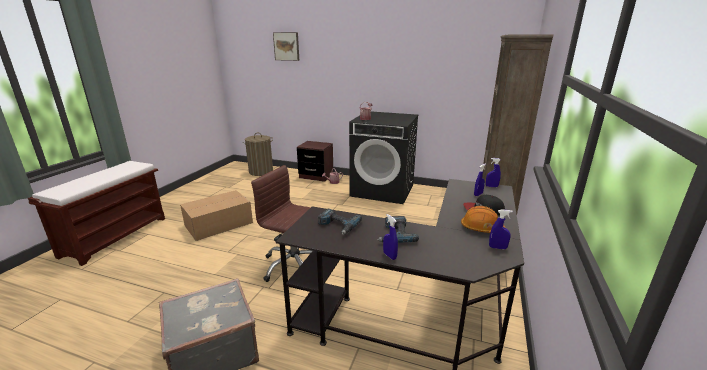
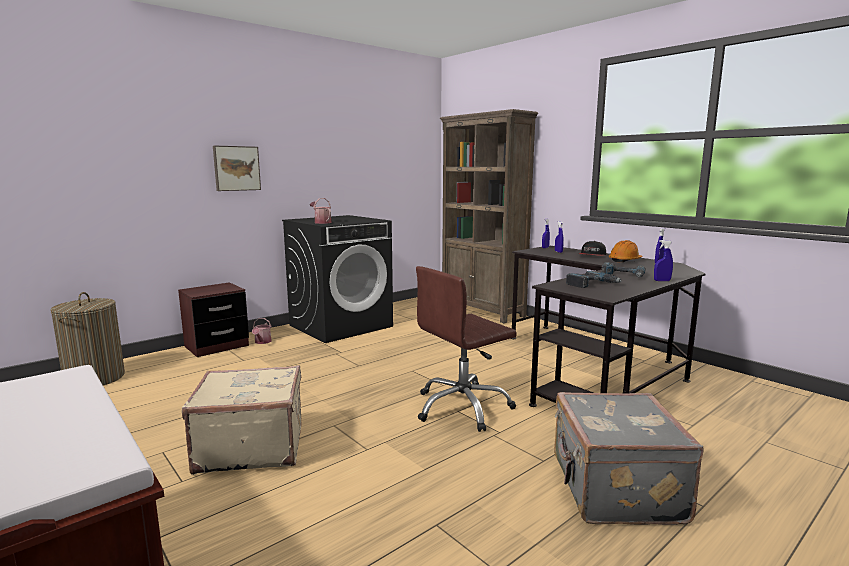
camera: 60 degrees left, 10 degrees down
cardboard box [180,190,253,241] -> beige suitcase [182,365,302,475]
picture [273,32,299,61] -> picture moved to [213,146,261,191]

